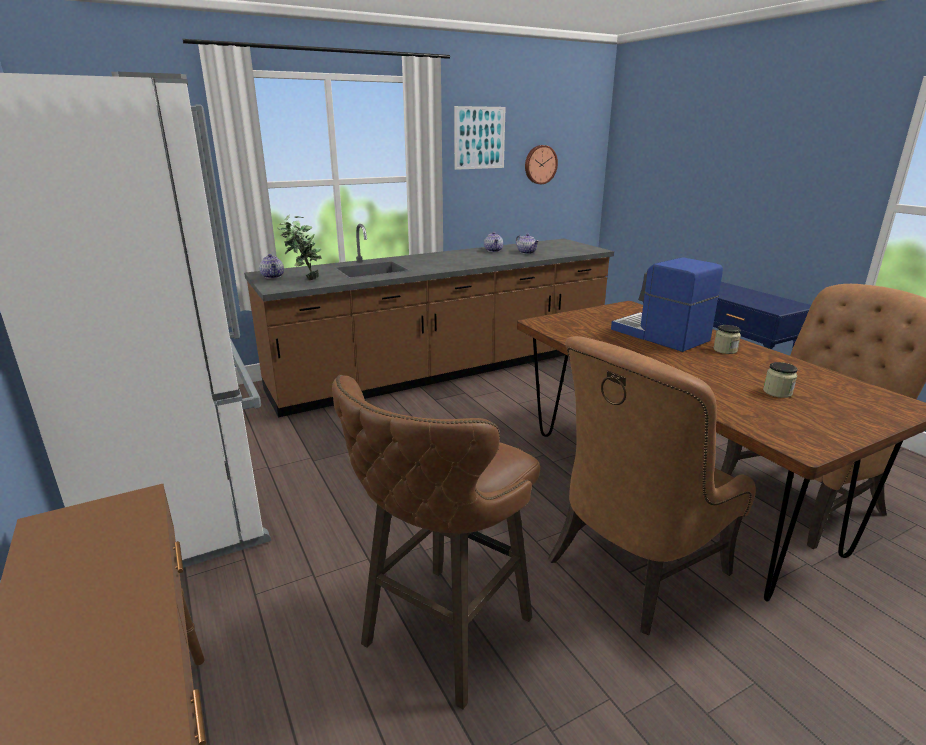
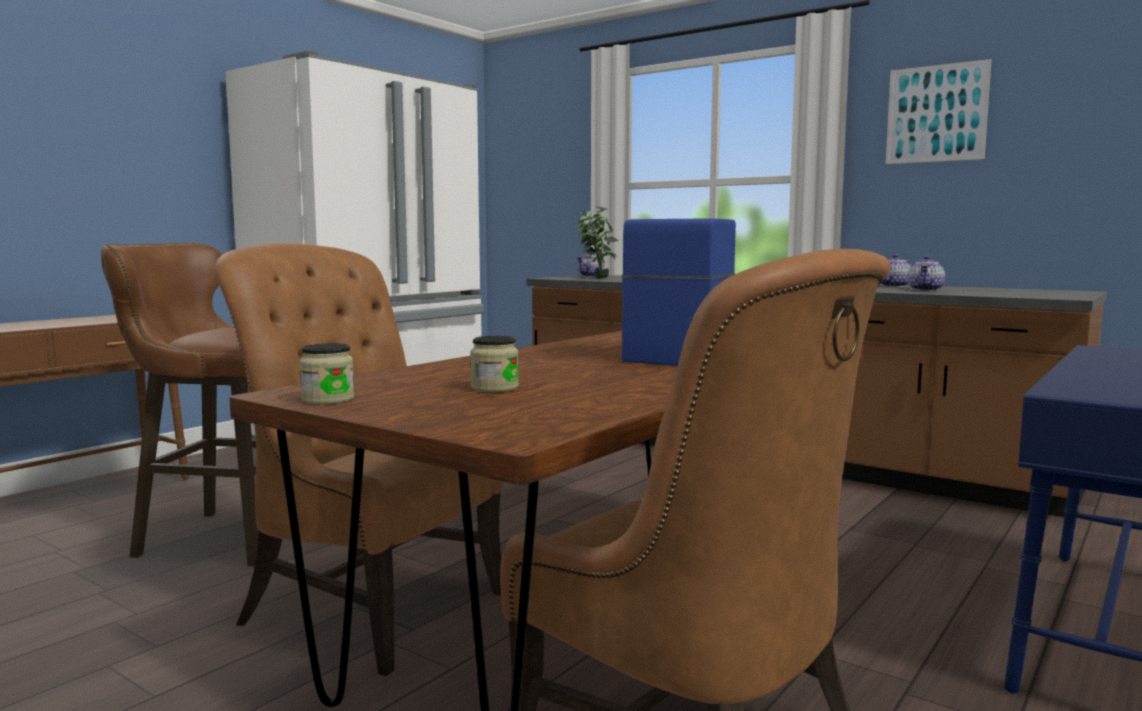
camera: 65 degrees right, 15 degrees down
wall clock [525,145,558,184] -> none
jar [713,325,741,354] -> jar moved to [299,343,354,404]

